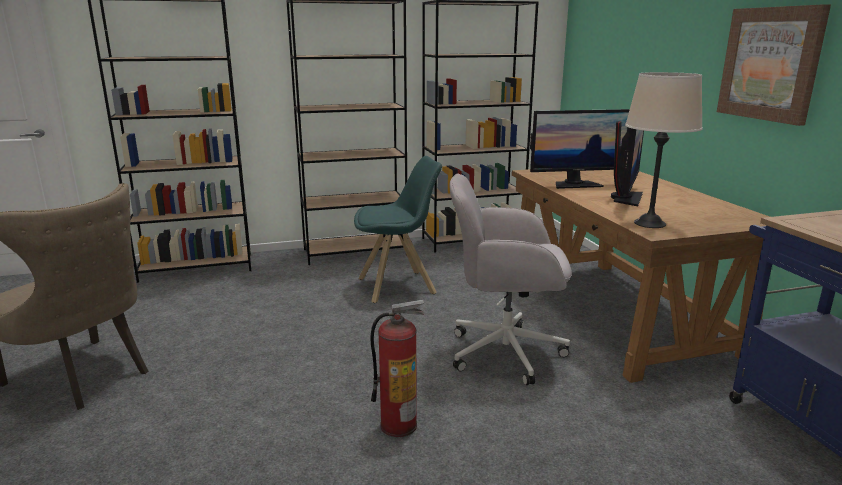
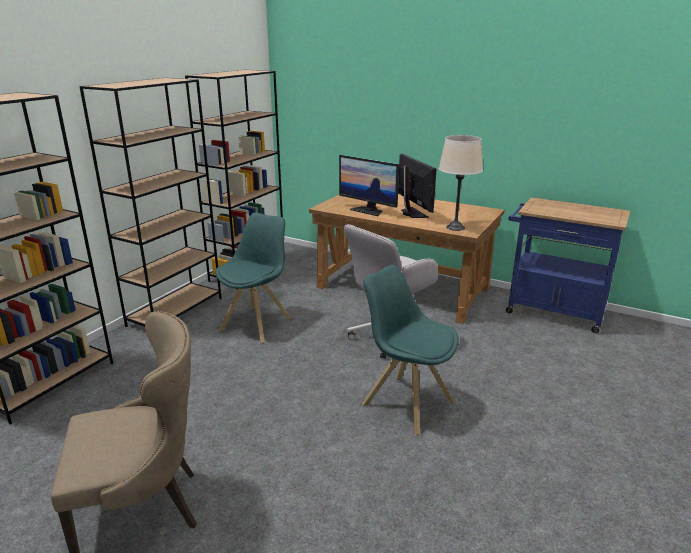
camera: 45 degrees left, 5 degrees up
fire extinguisher [371,300,424,437] -> turquoise chair [362,265,459,435]
monitor [530,109,630,189] -> monitor turned 90 degrees clockwise [339,155,399,216]
picture [717,4,831,126] -> none

